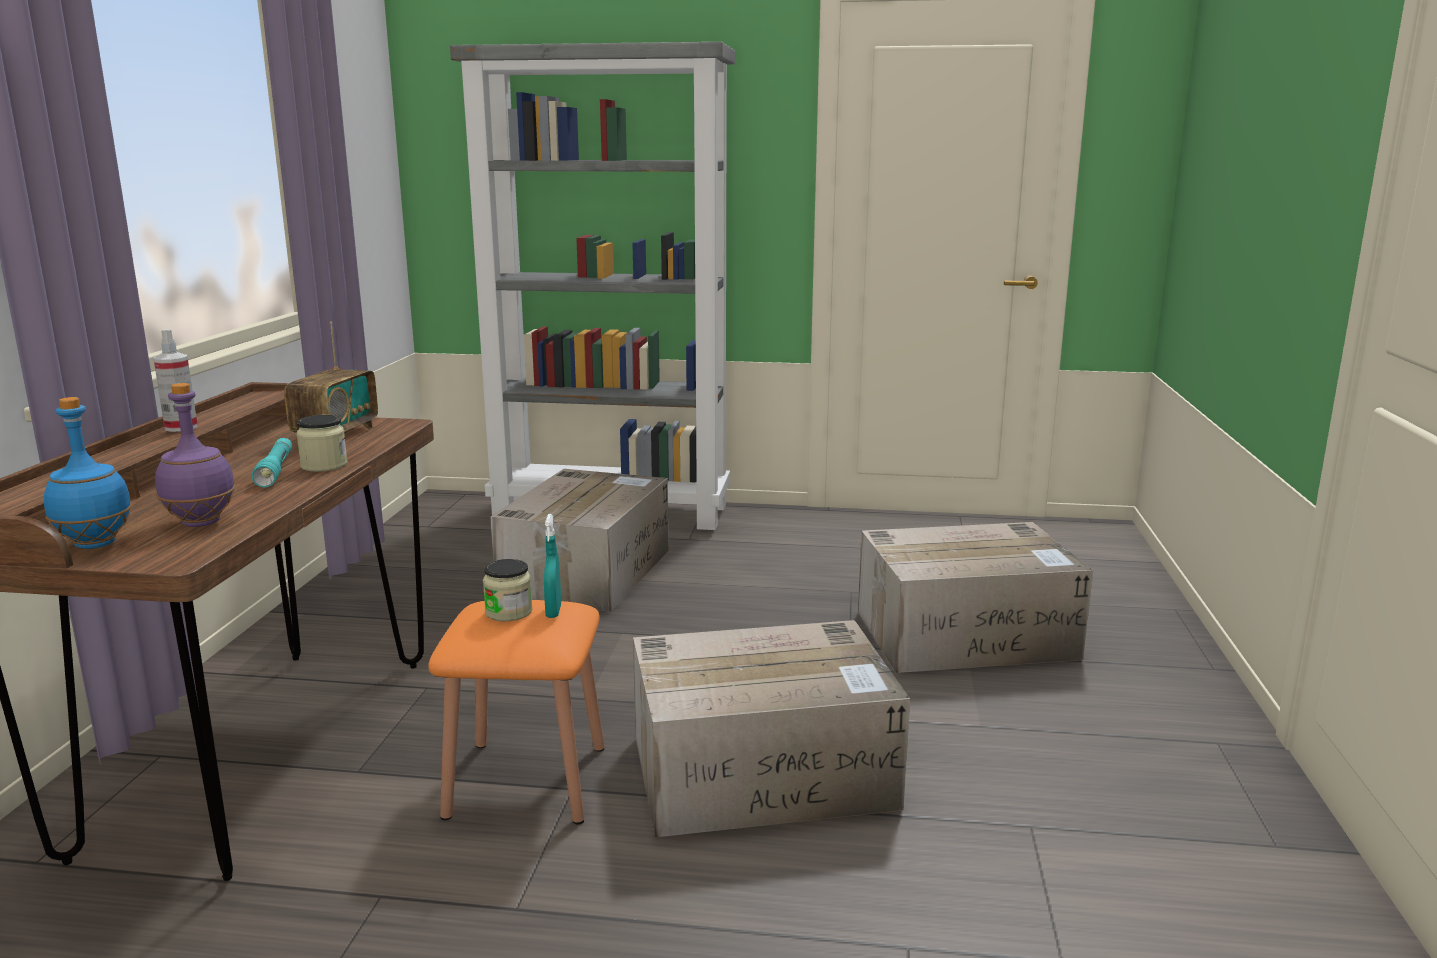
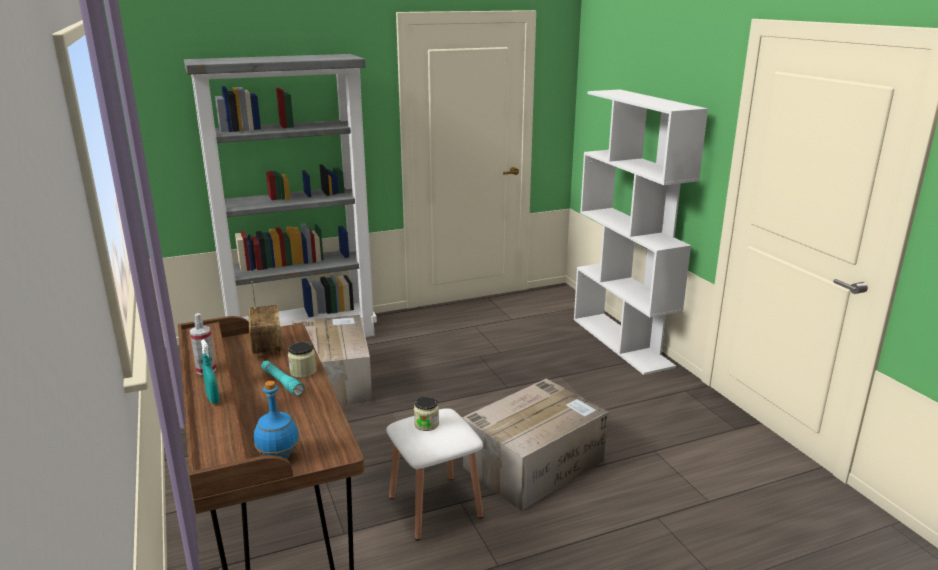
camera: 30 degrees left, 5 degrees up
purple bottle [155,383,236,527] -> none
orange stool [428,600,605,825] -> white stool [386,408,483,540]
turquoise spray bottle [544,514,561,618] -> turquoise spray bottle moved to [201,339,219,404]
cardboard box [858,522,1093,673] -> none
none -> white bookcase [574,89,708,375]

